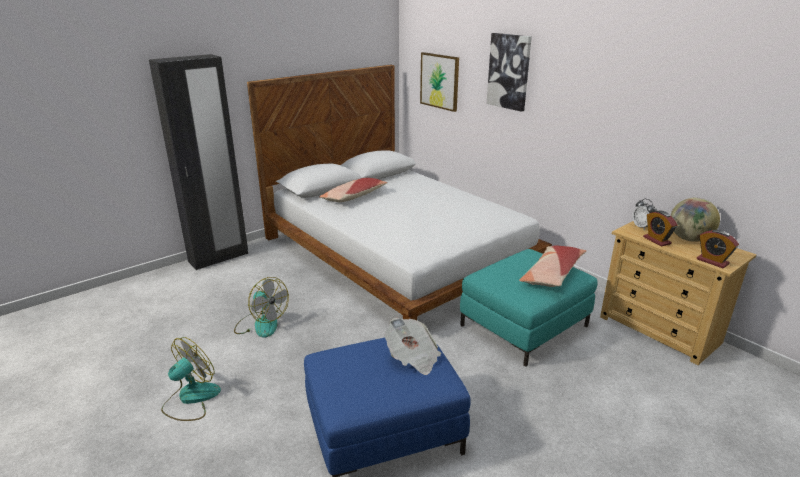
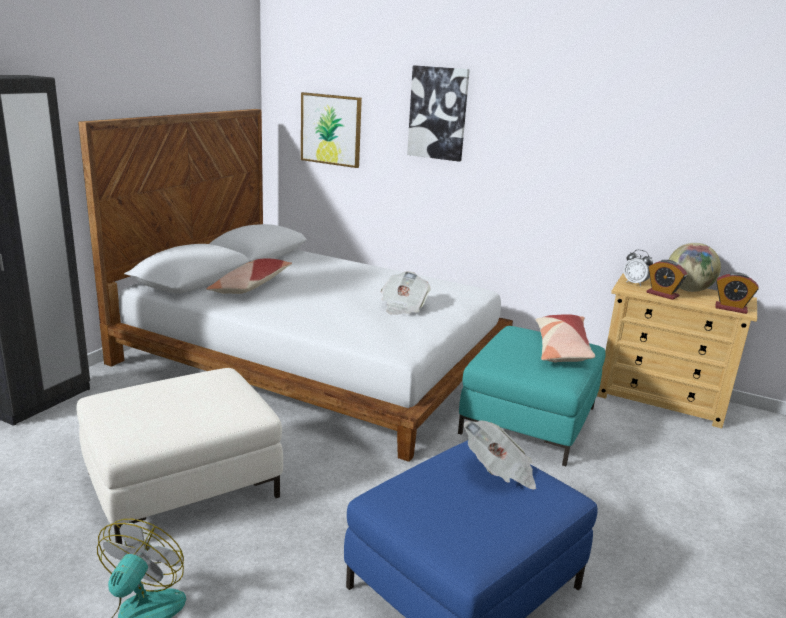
camera: 25 degrees left, 5 degrees down
fan [234,277,289,338] -> white ottoman [77,368,283,545]
none -> newspaper [381,271,431,315]

